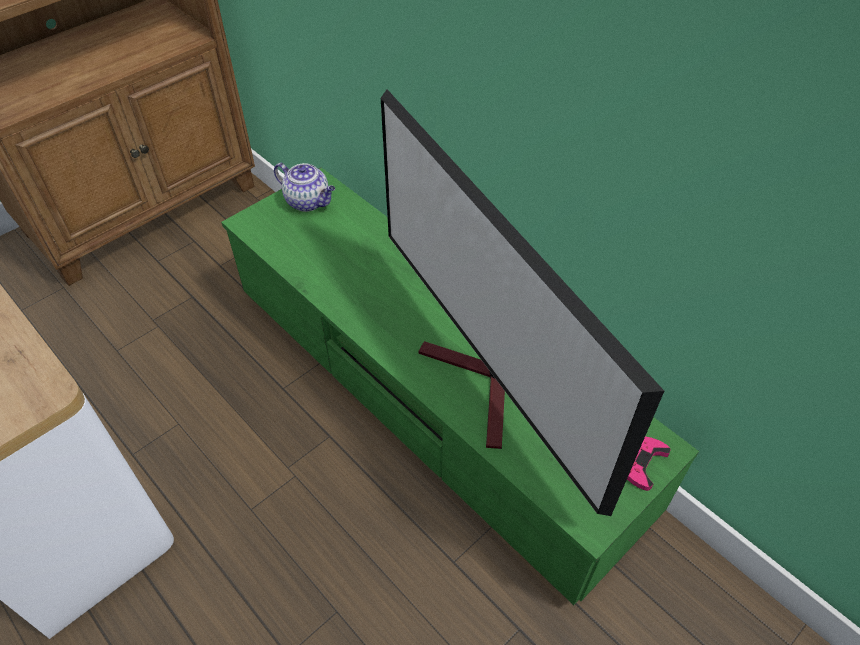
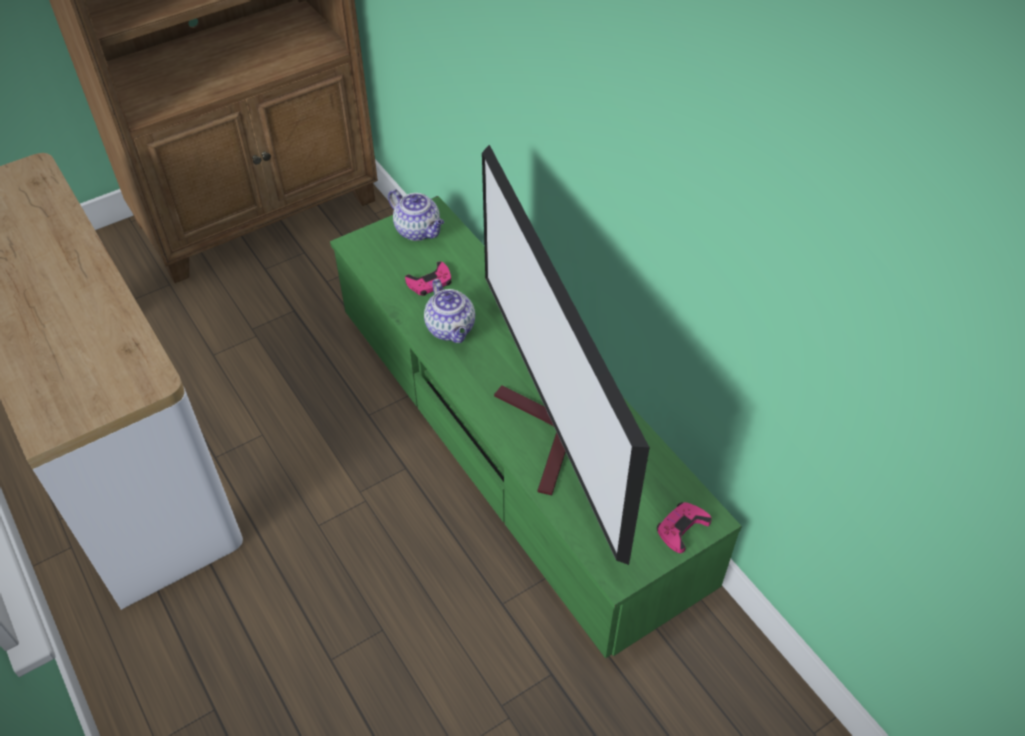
camera: 10 degrees right, 0 degrees up
none -> pink game controller [405,261,452,296]
none -> teapot [424,279,475,343]

